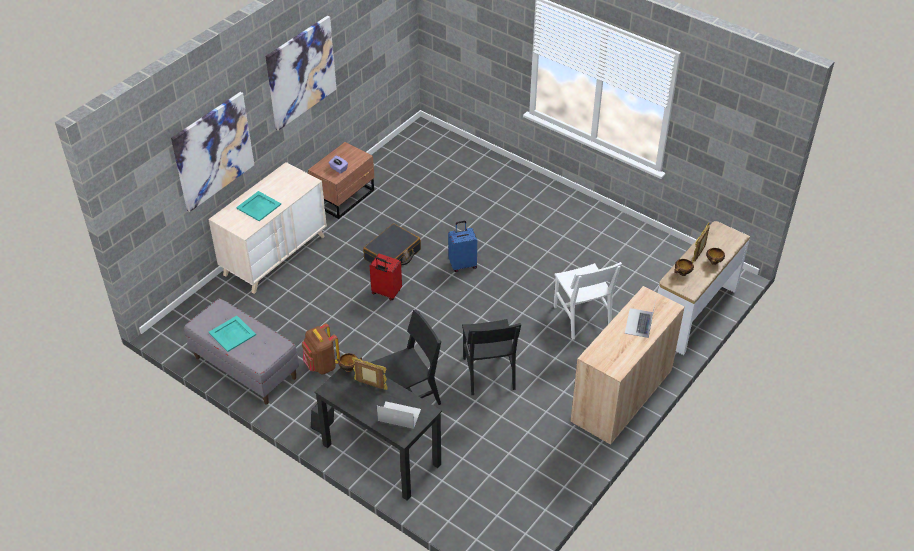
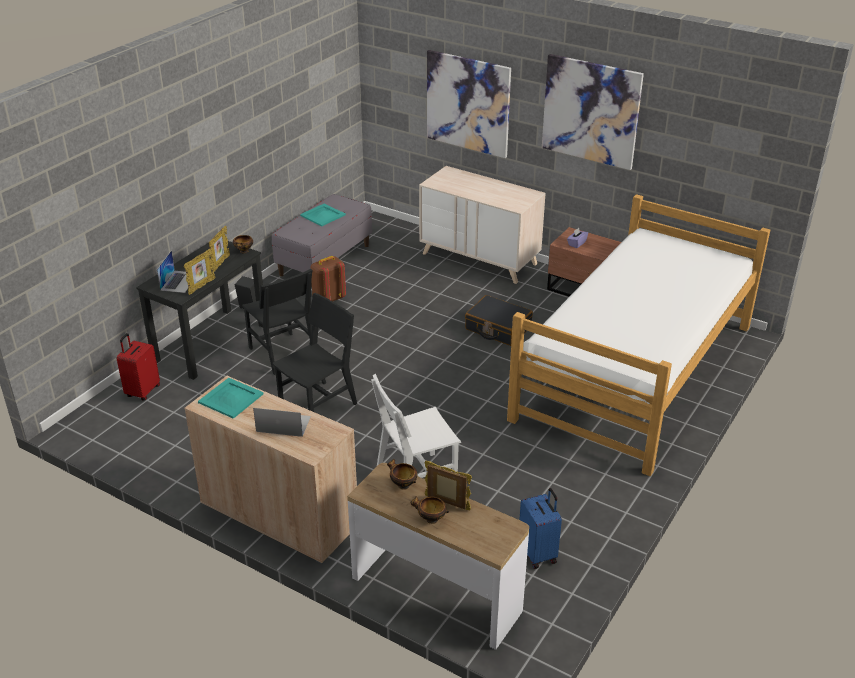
camera: 85 degrees right, 10 degrees down
turquoise tray [236,191,281,221] -> turquoise tray moved to [198,378,264,419]
red suitcase [370,254,402,300] -> red suitcase moved to [117,333,160,401]
blue suitcase [448,221,477,272] -> blue suitcase moved to [519,488,562,569]
black chair [462,319,521,395] -> black chair turned 150 degrees clockwise [272,293,357,412]
none -> picture frame [184,248,215,295]
none -> bed [507,194,770,476]

